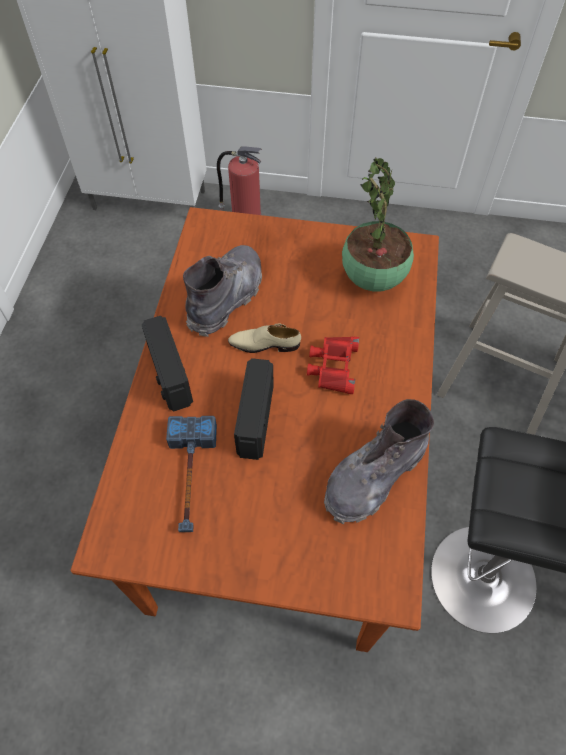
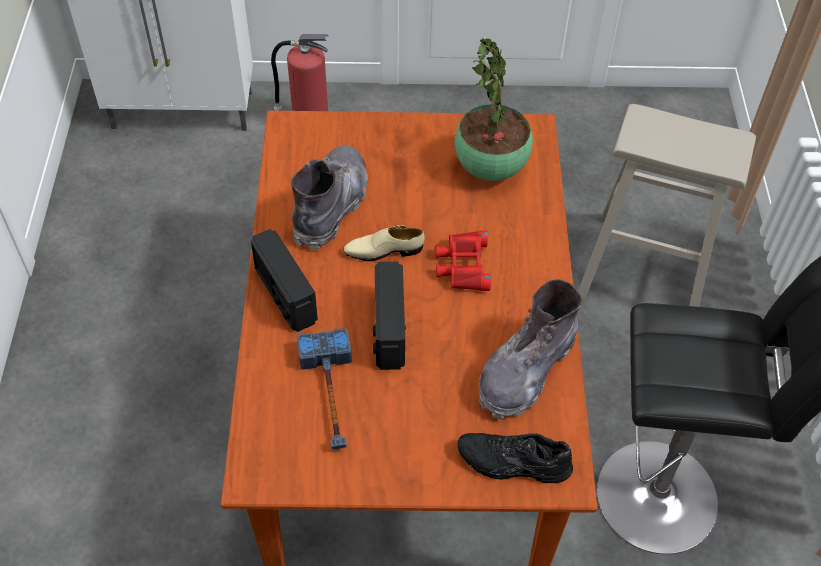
camera: 10 degrees left, 5 degrees down
none -> black shoe [458,433,573,483]

